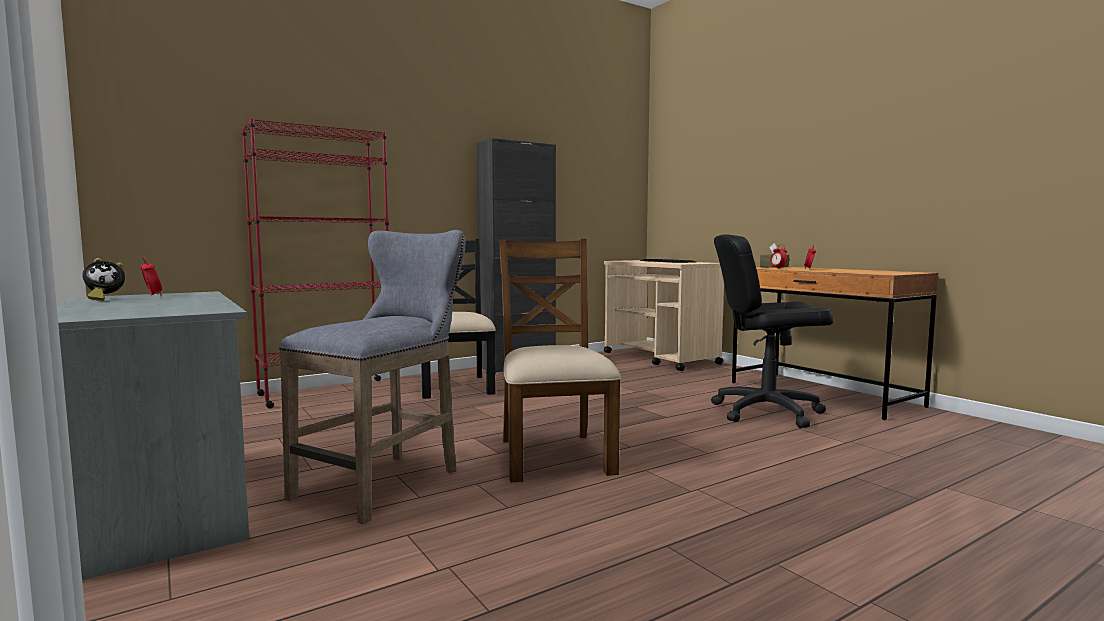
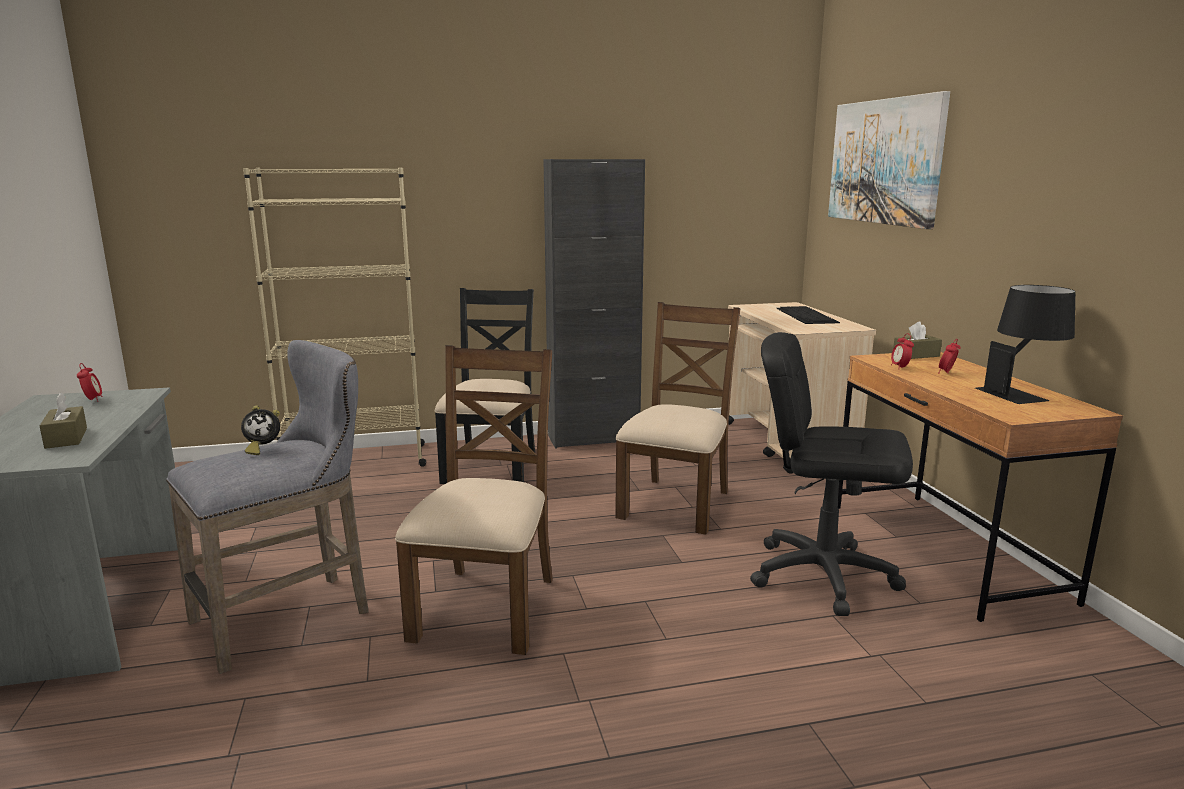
camera: 20 degrees right, 10 degrees up
alarm clock [82,258,125,301] -> alarm clock moved to [241,405,280,455]
red bookcase [242,118,389,408] -> beige bookcase [243,167,426,467]
none -> brown tissue box [40,393,87,449]
none -> brown chair [615,302,740,535]
none -> picture [828,91,950,229]
none -> black table lamp [975,285,1075,404]

